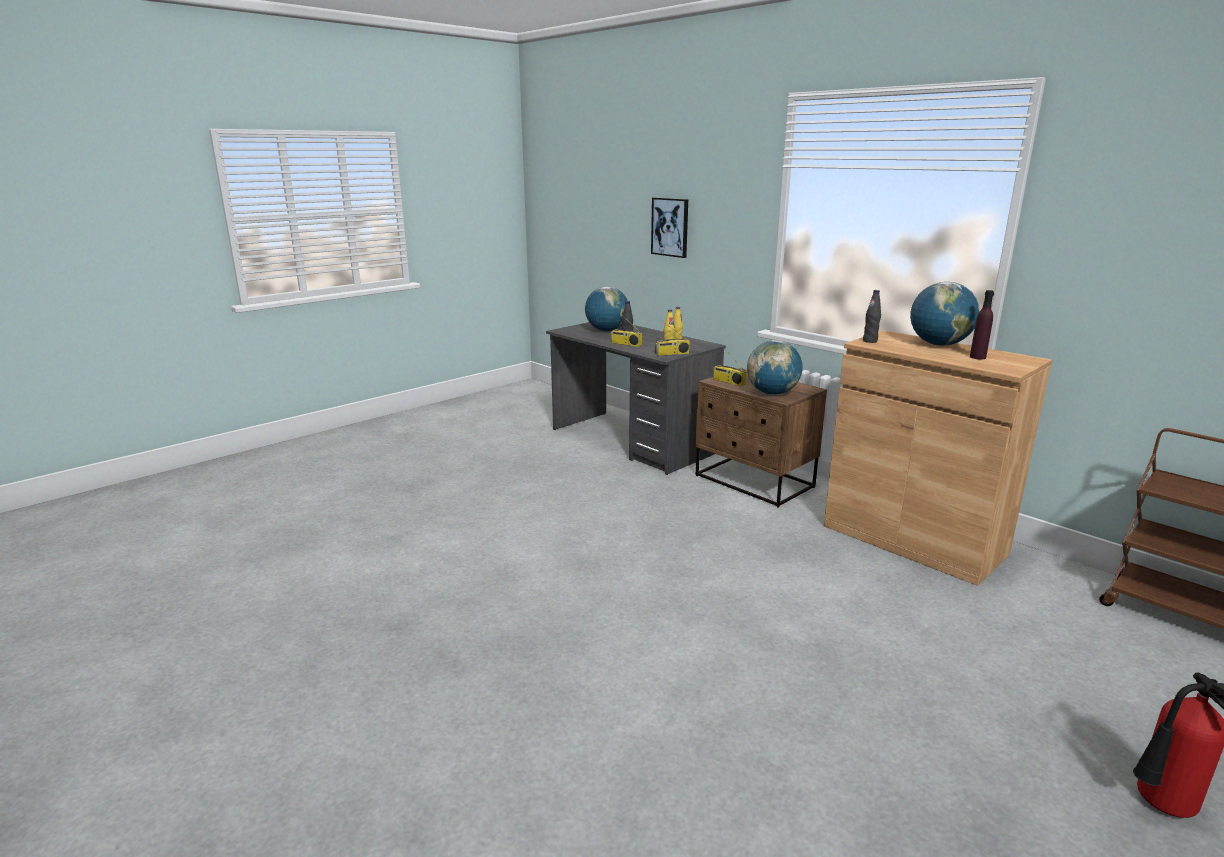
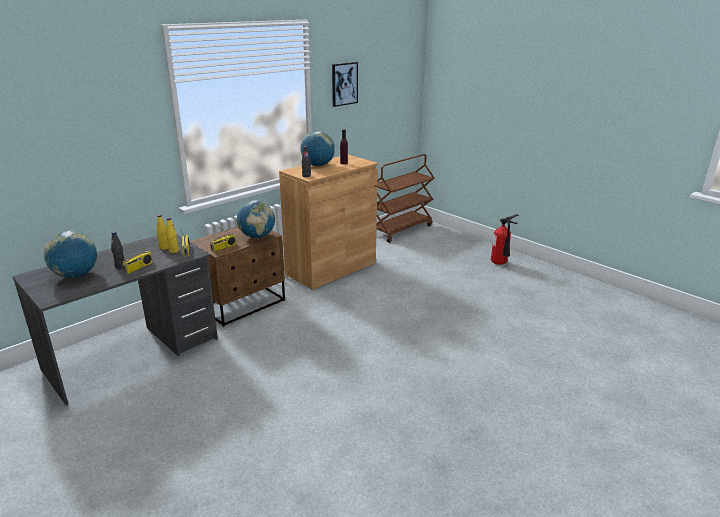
camera: 90 degrees left, 5 degrees up
picture [651,197,688,258] -> picture moved to [332,62,358,107]

